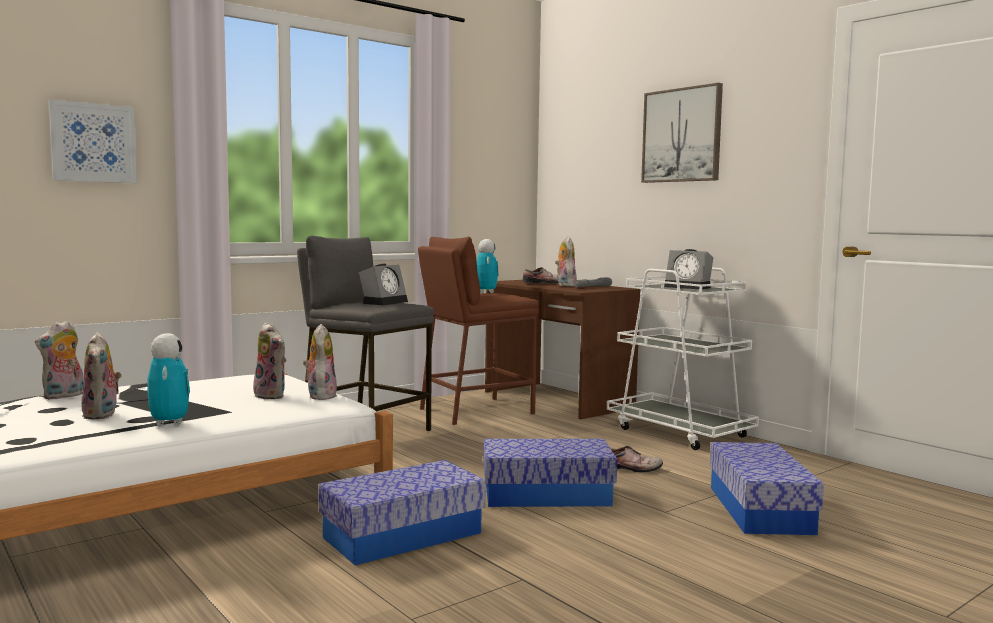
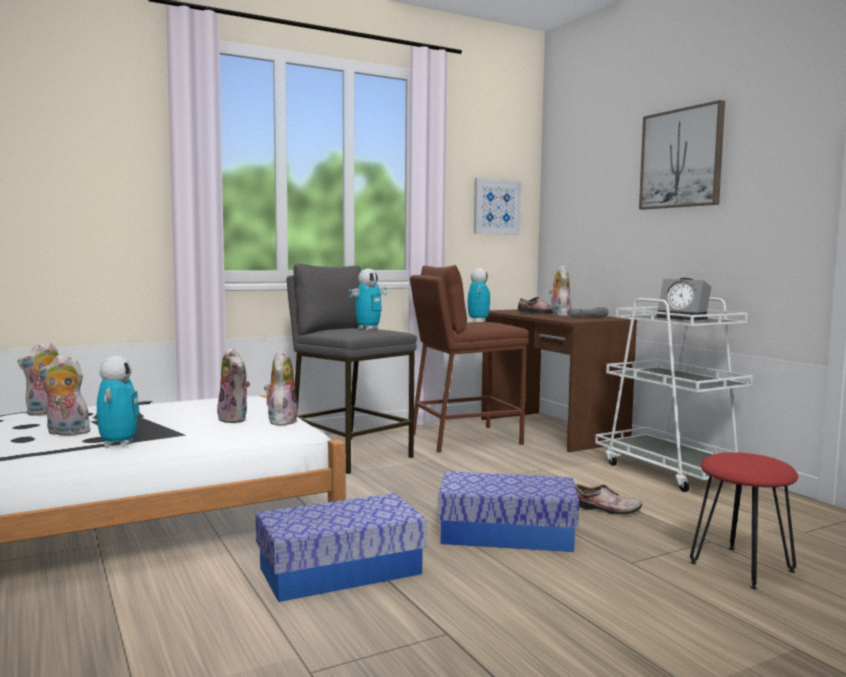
camera: 10 degrees right, 0 degrees up
picture [48,99,137,183] -> picture moved to [474,178,522,235]
plush toy [82,332,122,420] -> plush toy turned 105 degrees clockwise [39,354,90,435]
alarm clock [359,264,408,305] -> toy robot [349,269,387,330]
storage box [710,442,824,535] -> red stool [690,452,798,590]

